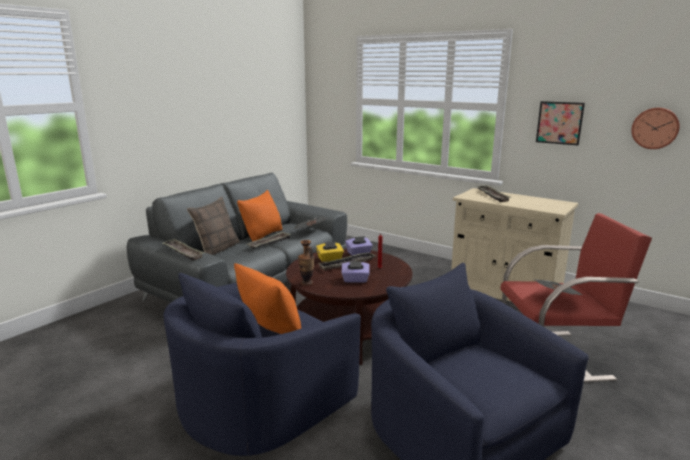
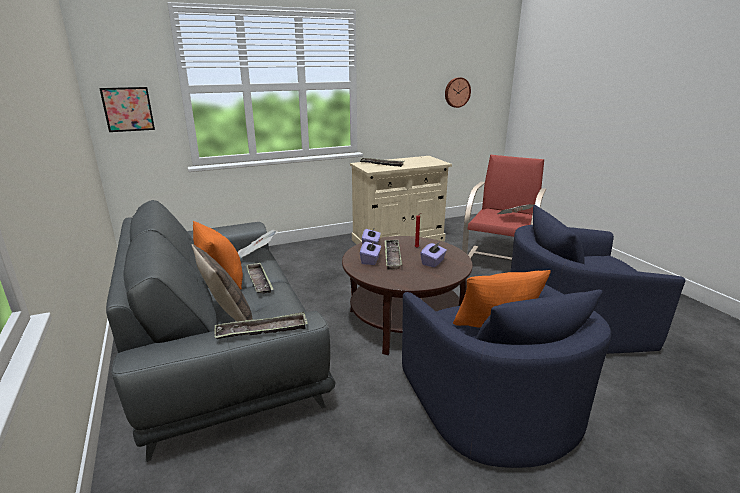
camera: 60 degrees left, 5 degrees up
vase [298,240,314,286] -> none
yellow tissue box [316,241,344,262] -> purple tissue box [360,240,381,265]
picture [536,101,585,146] -> picture moved to [99,87,155,132]

